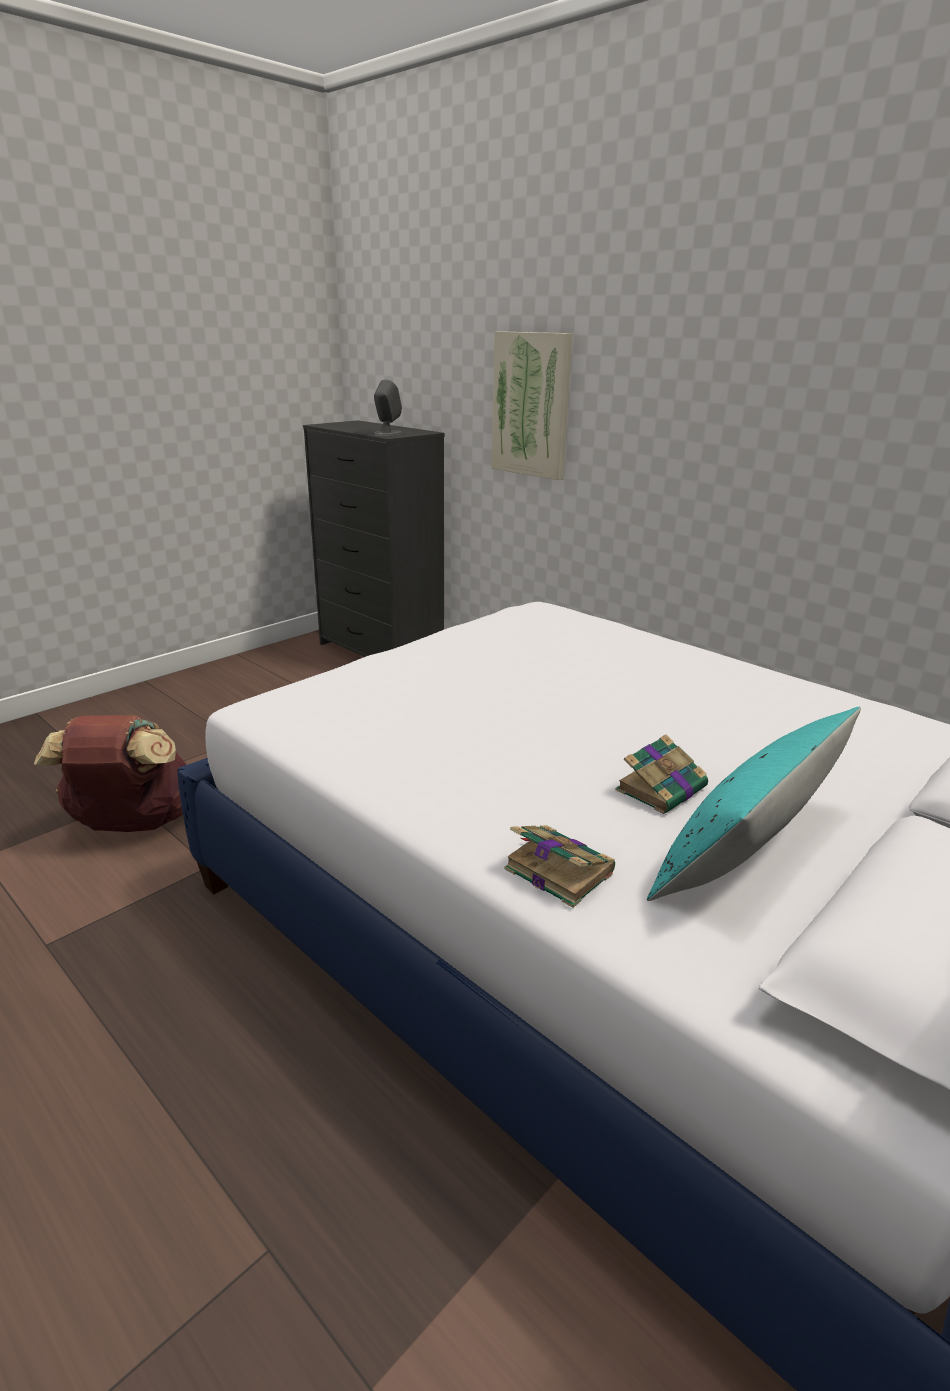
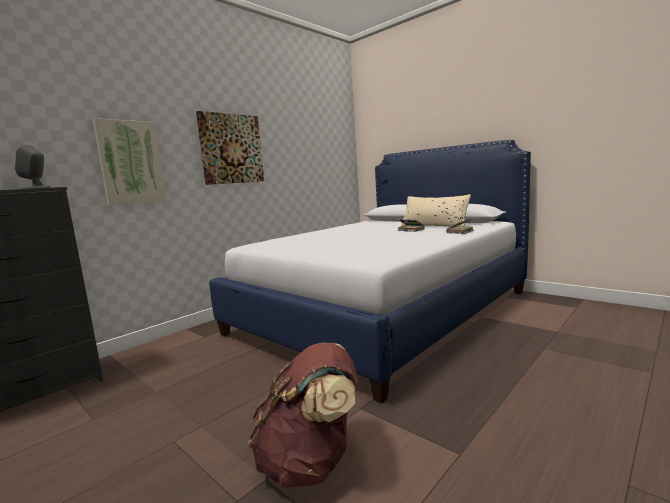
camera: 90 degrees left, 15 degrees down
turquoise pillow [647,707,861,901] -> beige pillow [401,194,471,227]
none -> picture [196,111,264,185]

